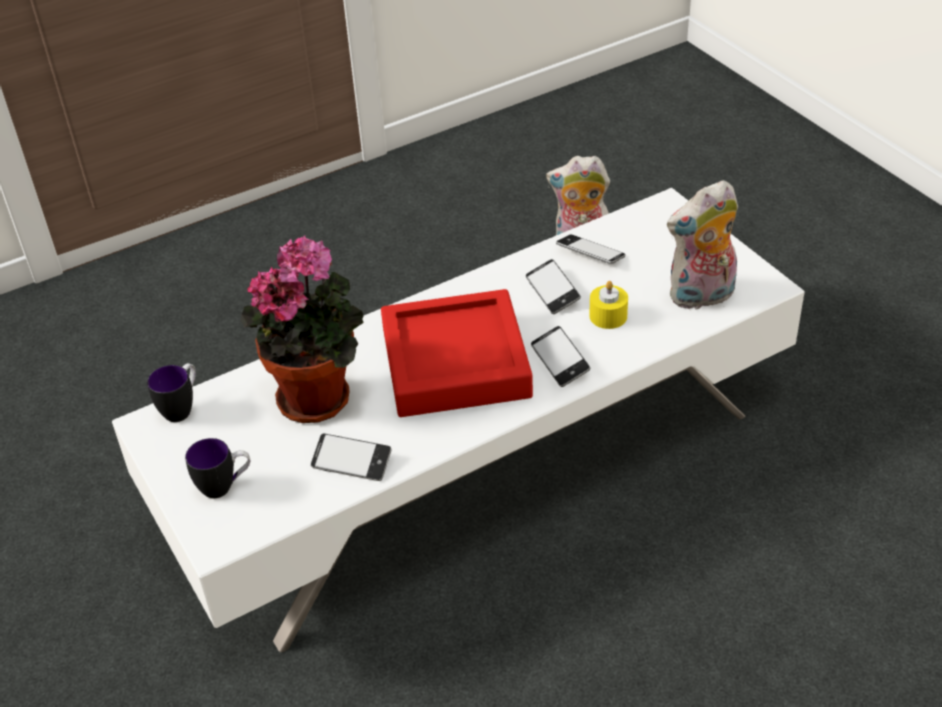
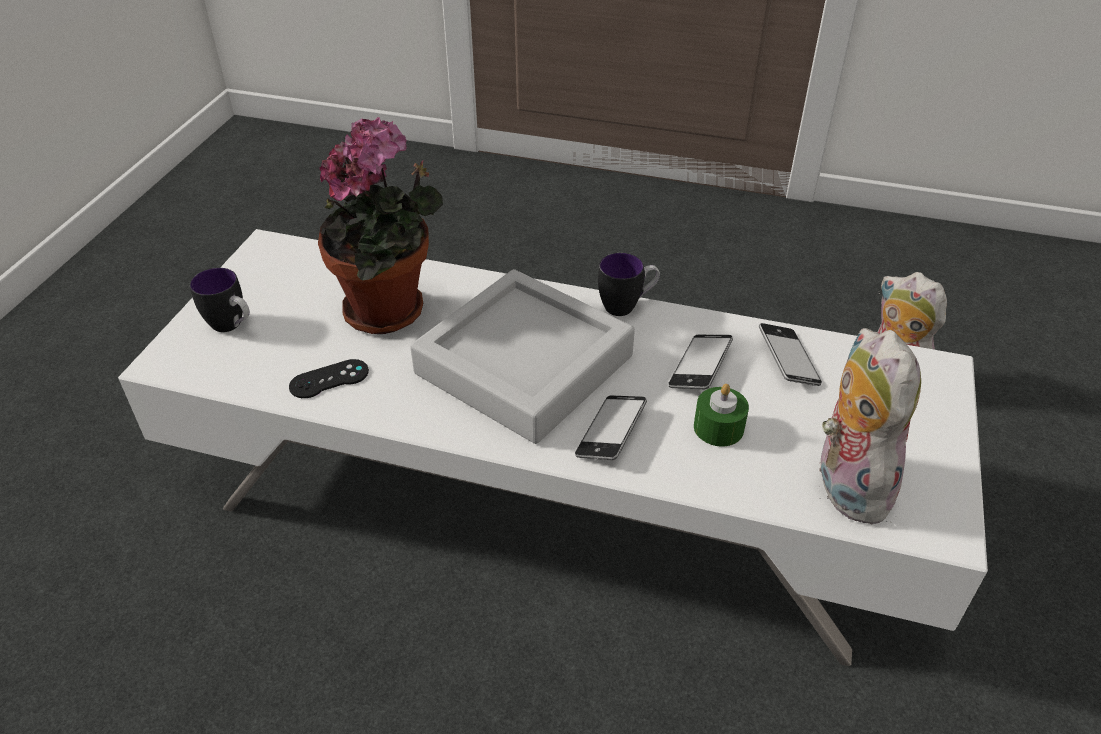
camera: 45 degrees right, 0 degrees up
mug [147,363,196,422] -> mug moved to [598,253,660,316]
phone [311,433,392,481] -> black game controller [289,359,369,398]
red tray [381,289,533,417] -> grey tray [410,269,635,444]
yellow candle [589,281,628,329] -> green candle [694,384,749,447]
plush toy [667,180,738,310] -> plush toy turned 60 degrees clockwise [819,328,921,525]

